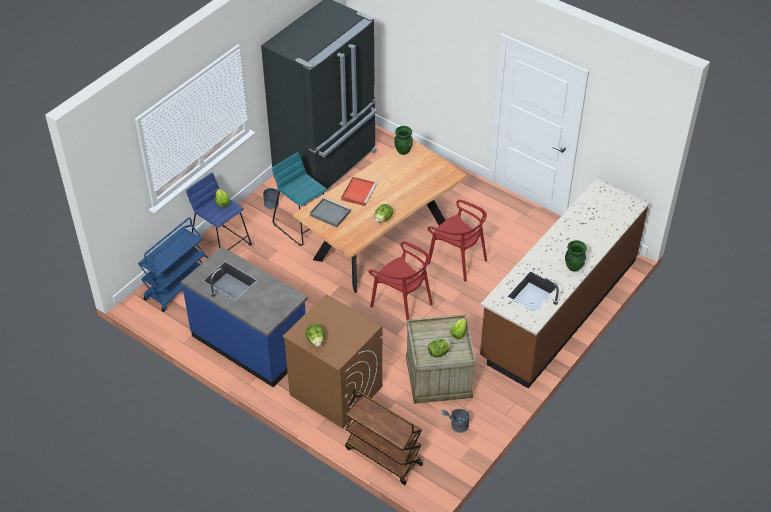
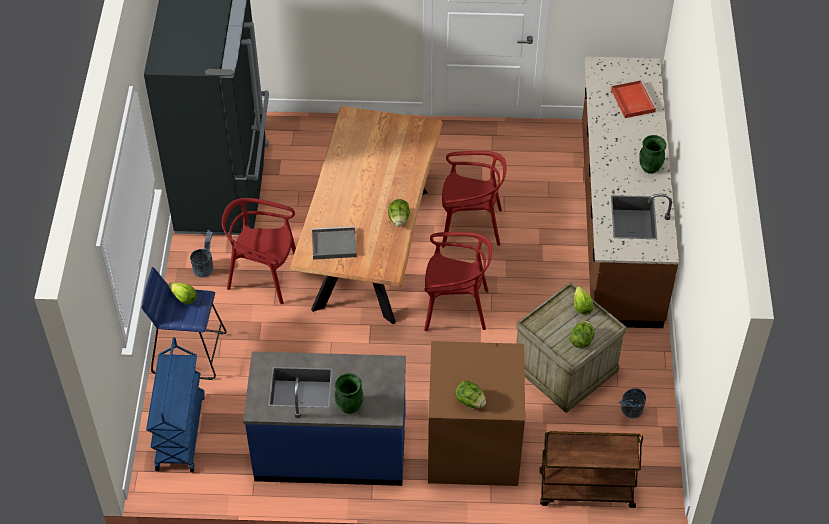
camera: 35 degrees left, 5 degrees up
turquoise stool [272,152,327,246] -> red chair [222,198,296,304]
red tray [341,177,377,206] -> red tray moved to [611,80,657,118]
green vase [394,126,413,155] -> green vase moved to [335,373,364,414]

